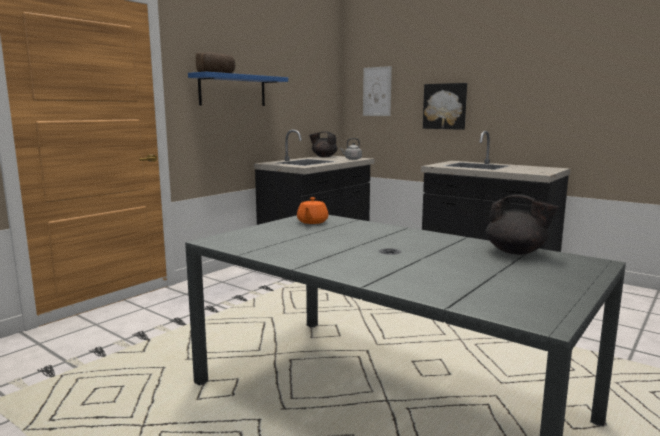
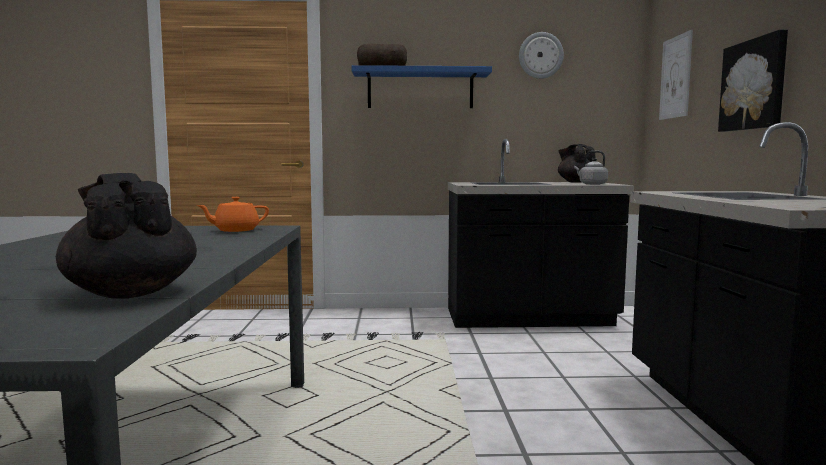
camera: 50 degrees right, 5 degrees down
black teapot [486,194,559,255] -> black teapot turned 150 degrees clockwise [56,173,197,299]
none -> wall clock [519,32,564,79]

